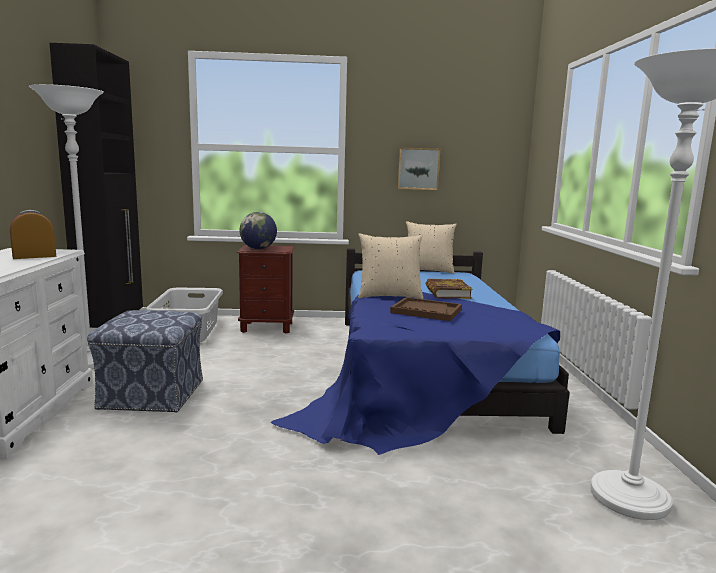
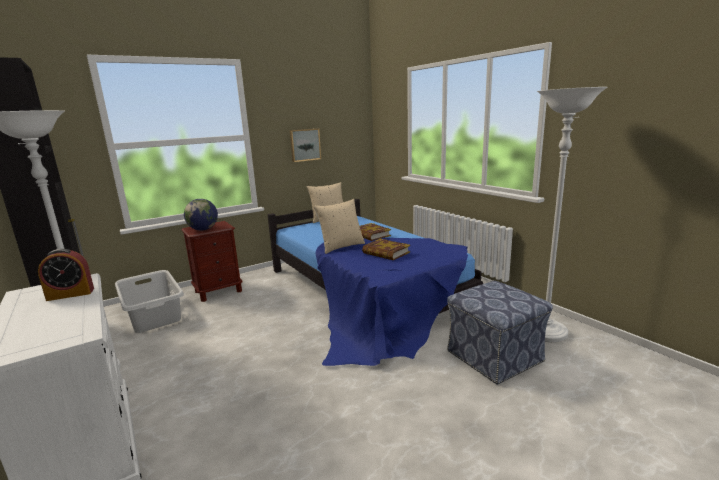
camera: 30 degrees left, 5 degrees up
alarm clock [10,210,56,259] -> alarm clock turned 135 degrees counterclockwise [38,249,94,301]
ottoman [87,310,203,413] -> ottoman moved to [447,281,553,384]
brown tray [390,297,462,321] -> book [362,239,410,260]

